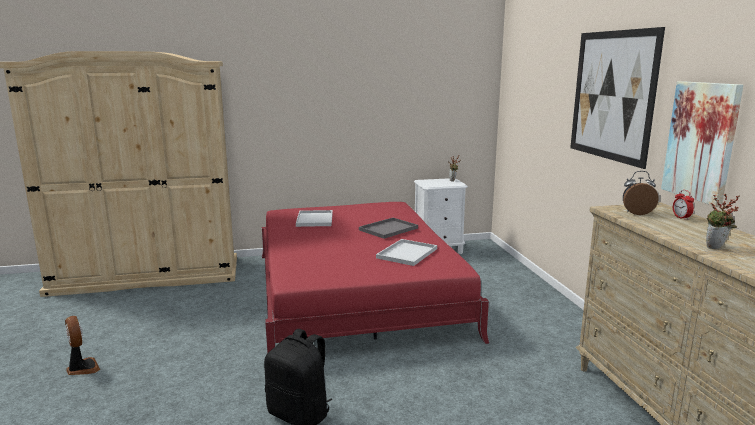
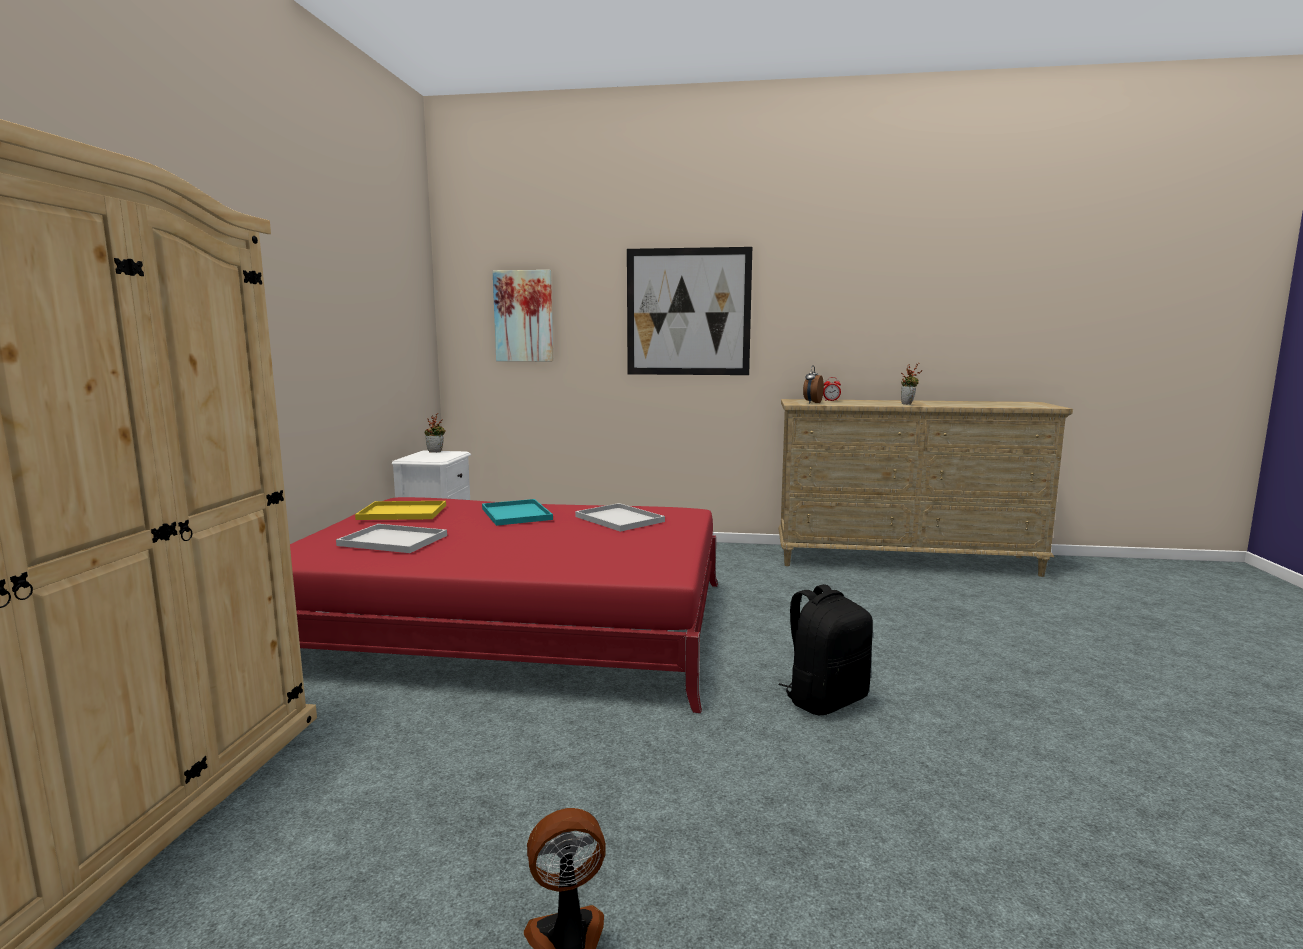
camera: 70 degrees left, 5 degrees down
grey tray [359,218,418,239] -> turquoise tray [482,499,553,526]
picture [661,81,744,207] -> picture moved to [493,270,553,361]
none -> yellow tray [355,501,446,520]

